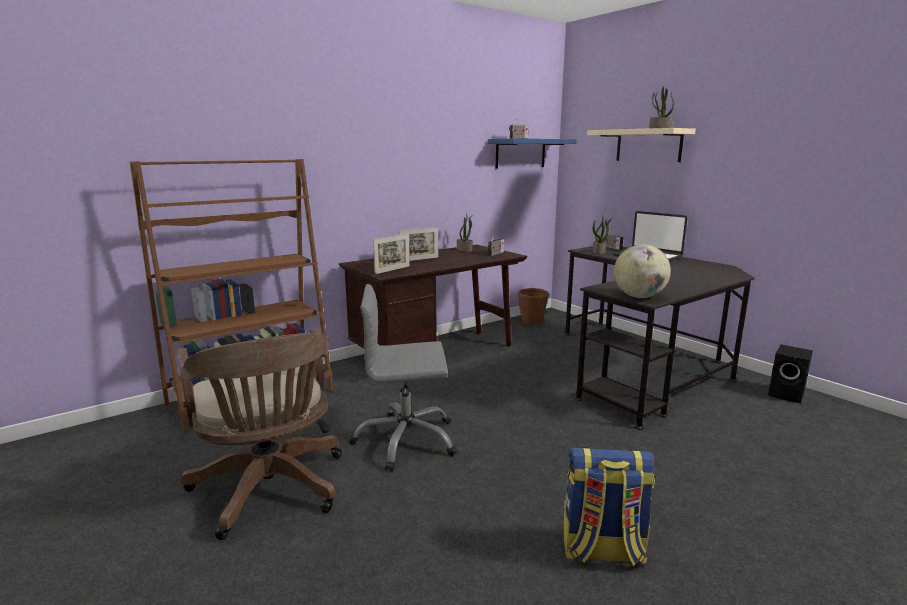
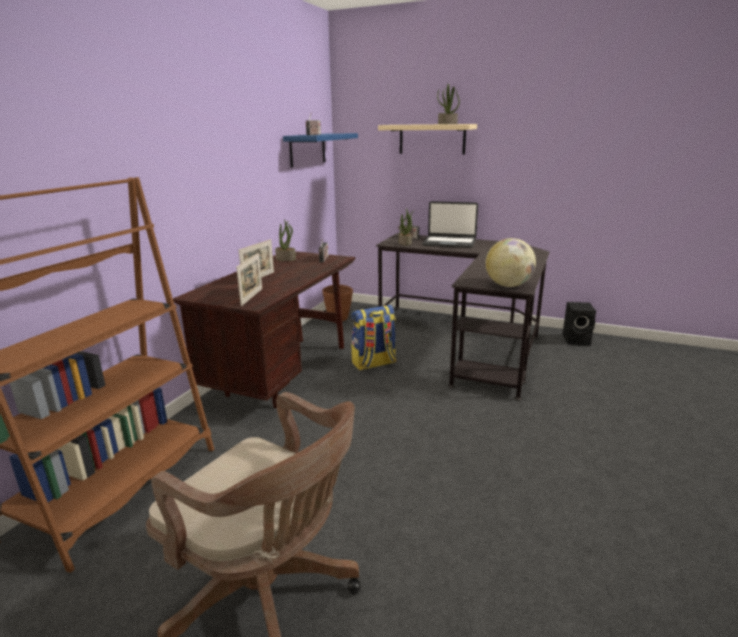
camera: 30 degrees left, 5 degrees up
grey office chair [349,284,457,471] -> none
backpack [564,447,655,566] -> backpack moved to [351,305,396,370]

